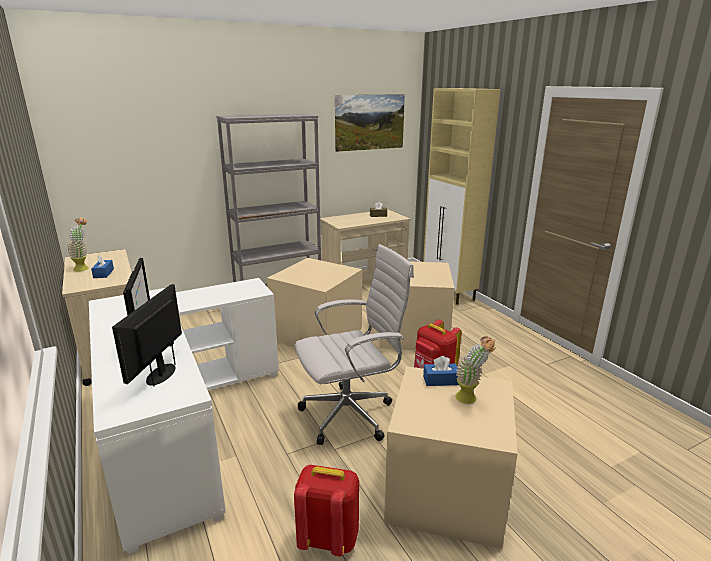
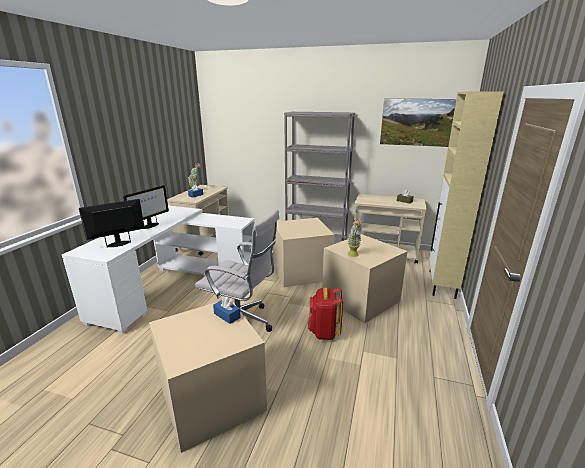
camera: 45 degrees right, 0 degrees up
red backpack [294,465,359,556] -> none
potted plant [455,336,496,404] -> potted plant moved to [347,219,362,257]

